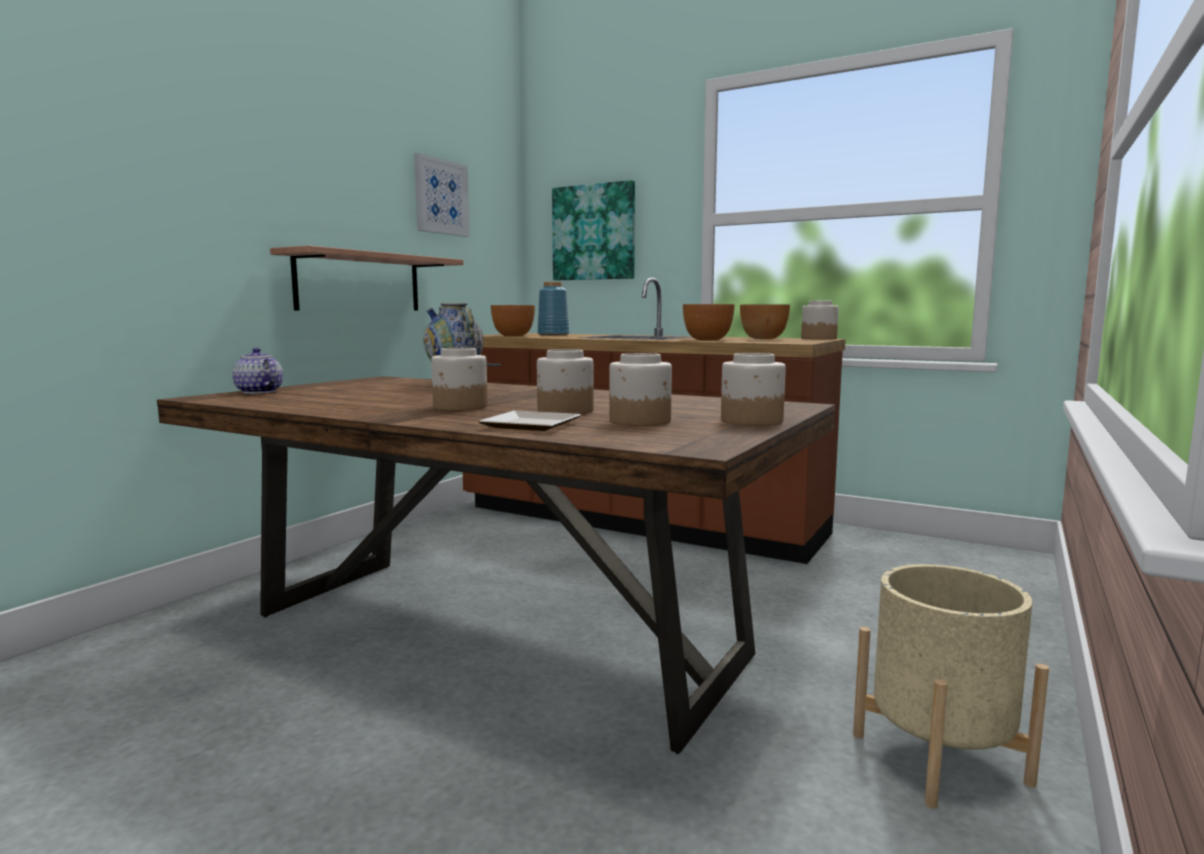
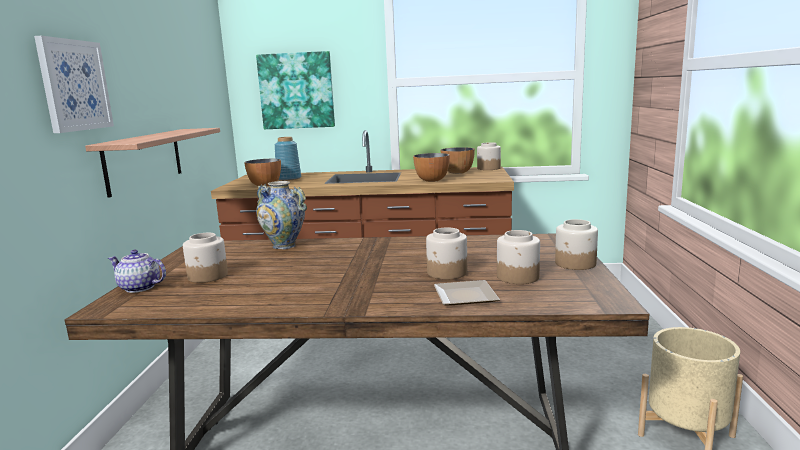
camera: 25 degrees left, 5 degrees up
picture [414,153,470,237] -> picture moved to [34,36,114,133]
jar [431,348,488,411] -> jar moved to [183,233,228,283]

